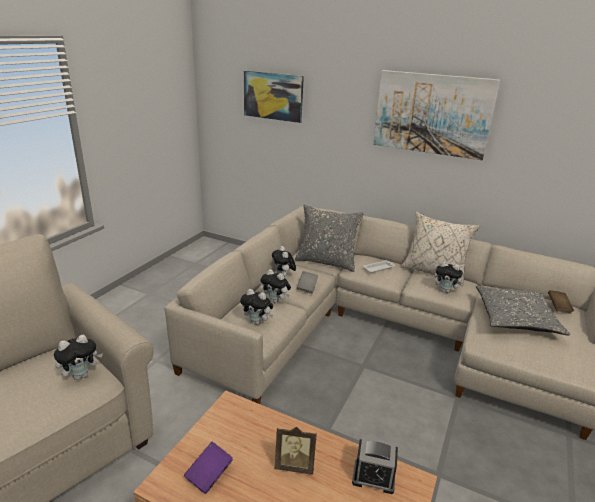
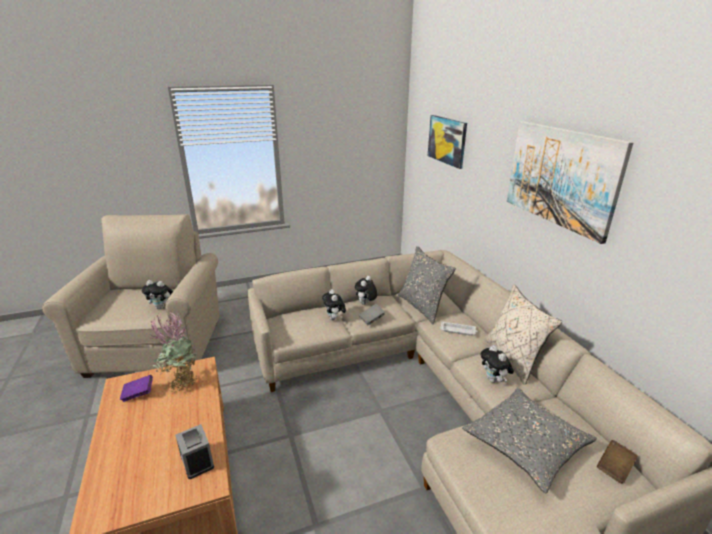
camera: 45 degrees right, 0 degrees up
plush toy [240,289,273,325] -> none
picture frame [275,427,317,475] -> none
none -> potted plant [150,312,198,392]

